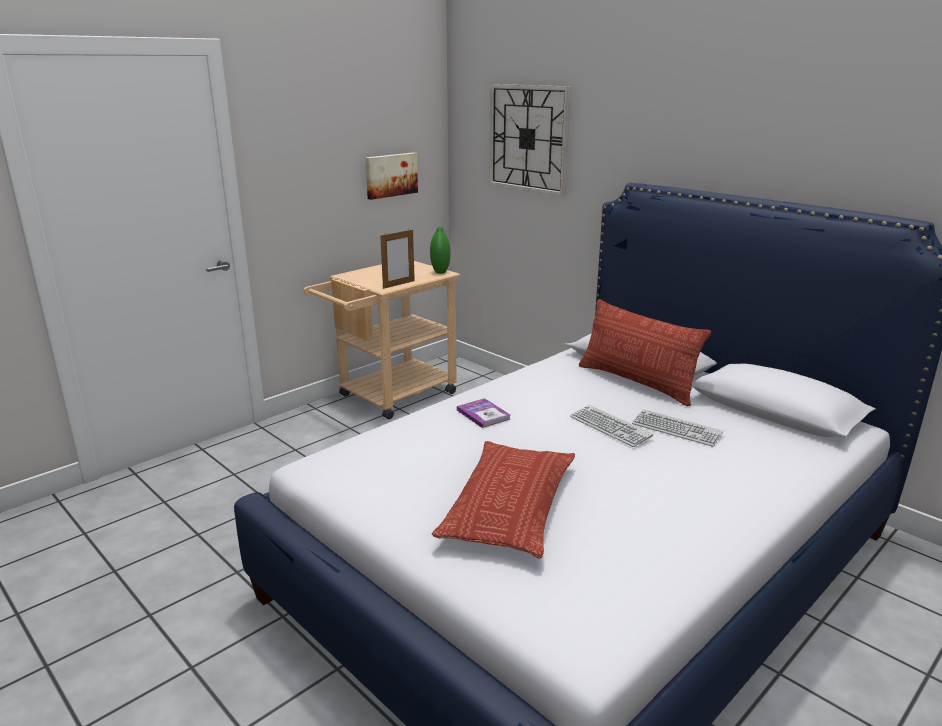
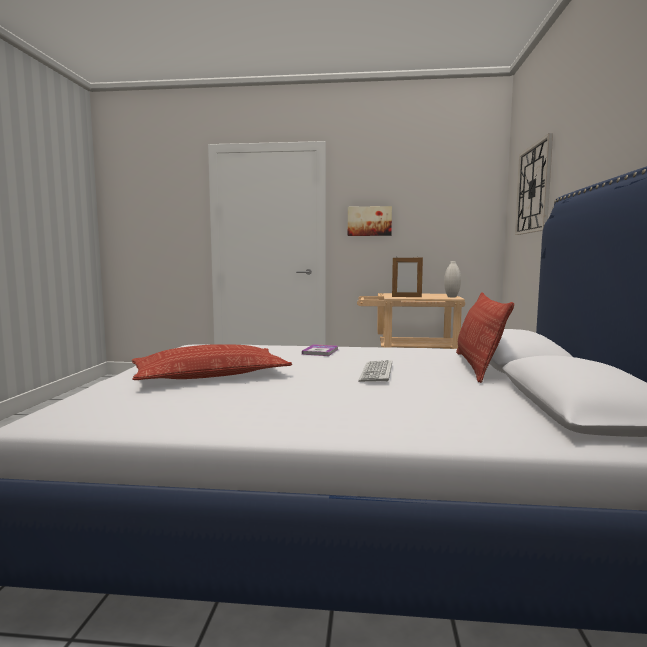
camera: 50 degrees right, 15 degrees down
picture [365,152,418,200] -> picture moved to [348,206,392,236]
green vase [430,227,451,274] -> white vase [444,261,461,297]
keyboard [632,409,723,447] -> none

